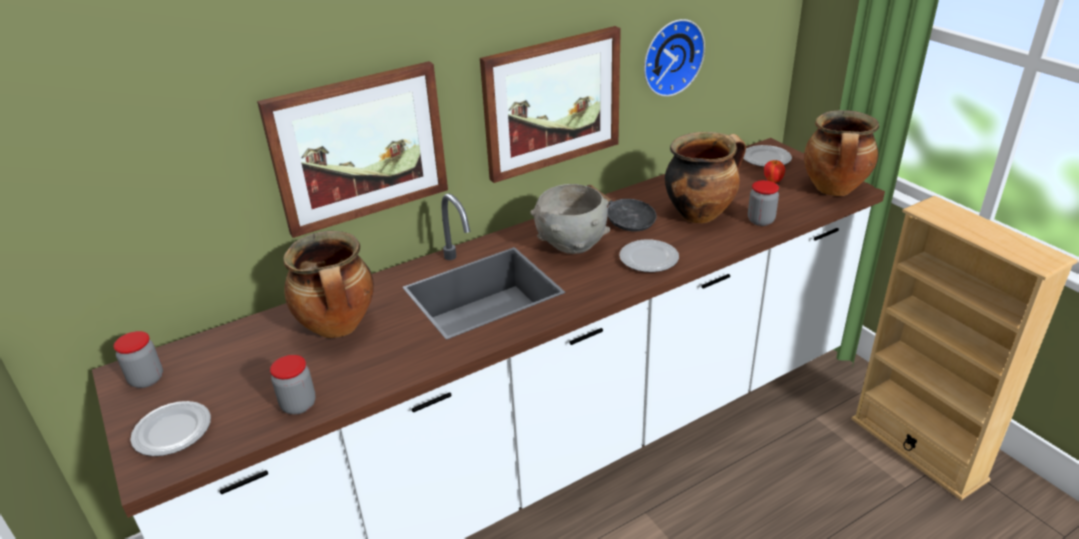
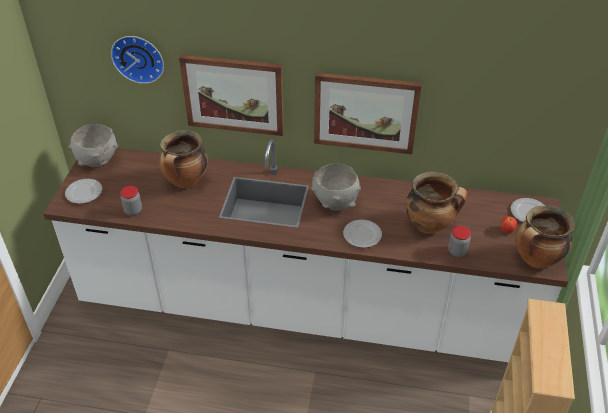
camera: 40 degrees right, 10 degrees up
jar [113,331,163,388] -> grey bowl [68,124,118,167]
black frying pan [586,185,657,231] -> none
wall clock [644,19,705,97] -> wall clock moved to [111,36,164,84]

